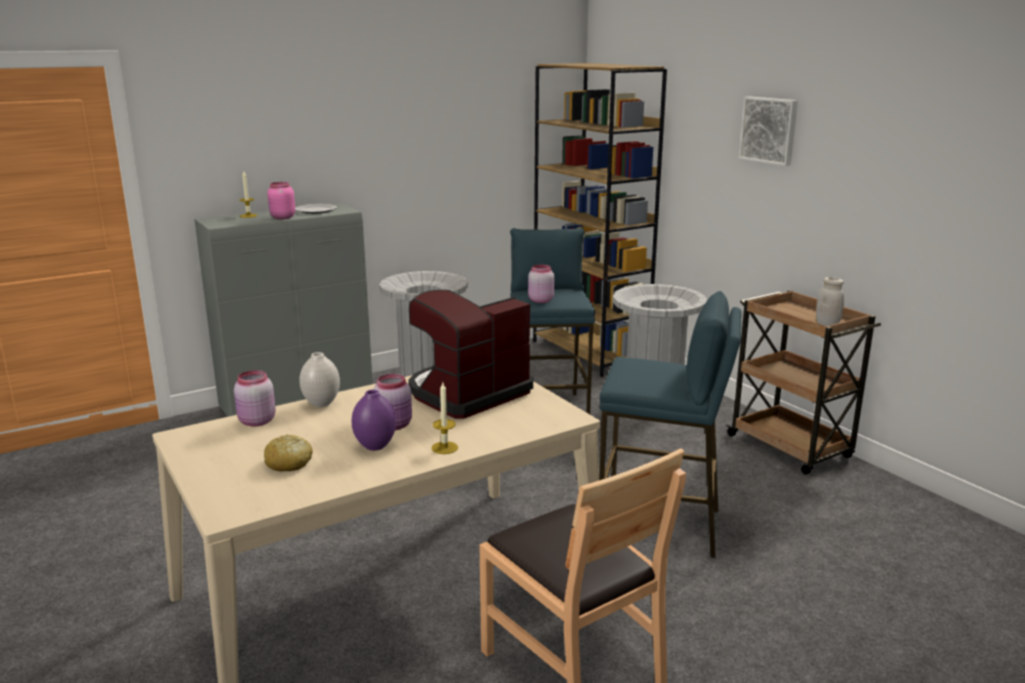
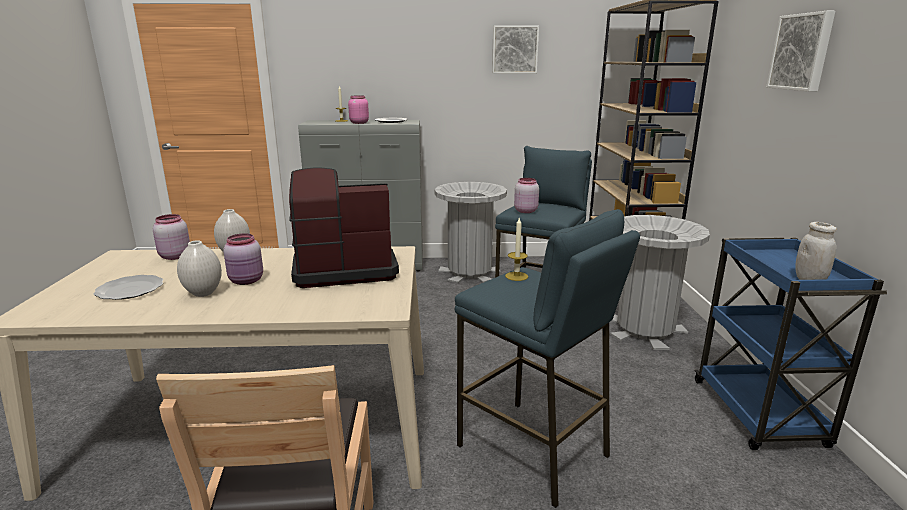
camera: 30 degrees right, 0 degrees up
bread [264,434,313,471] -> plate [94,275,163,300]
purple vase [352,390,396,451] -> white vase [177,240,222,297]
candle [432,383,458,454] -> candle moved to [505,218,528,281]
brown cart [725,290,881,474] -> blue cart [694,238,887,450]
none -> picture [492,25,539,74]

